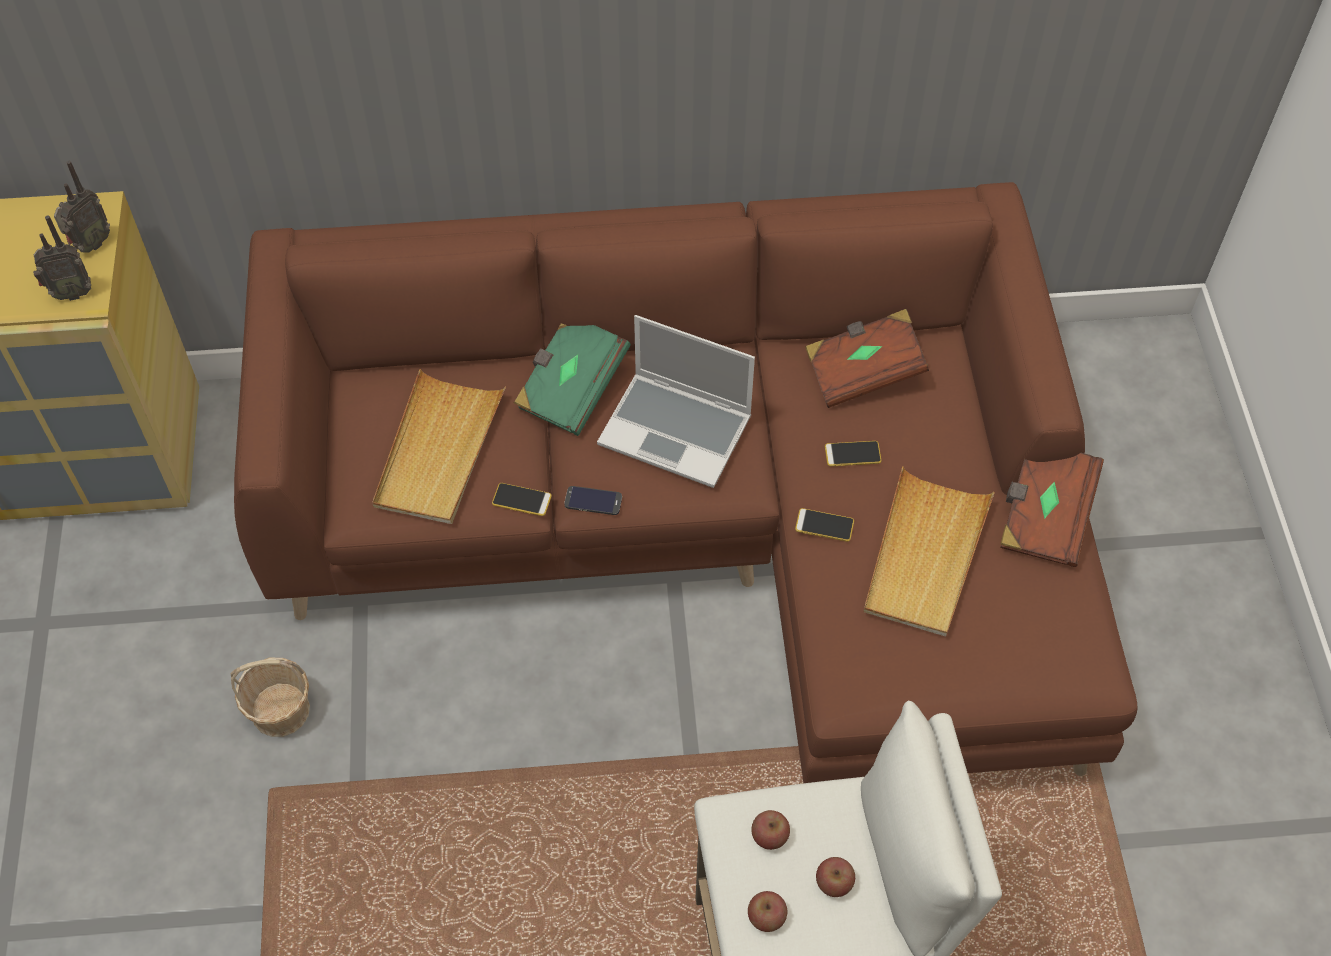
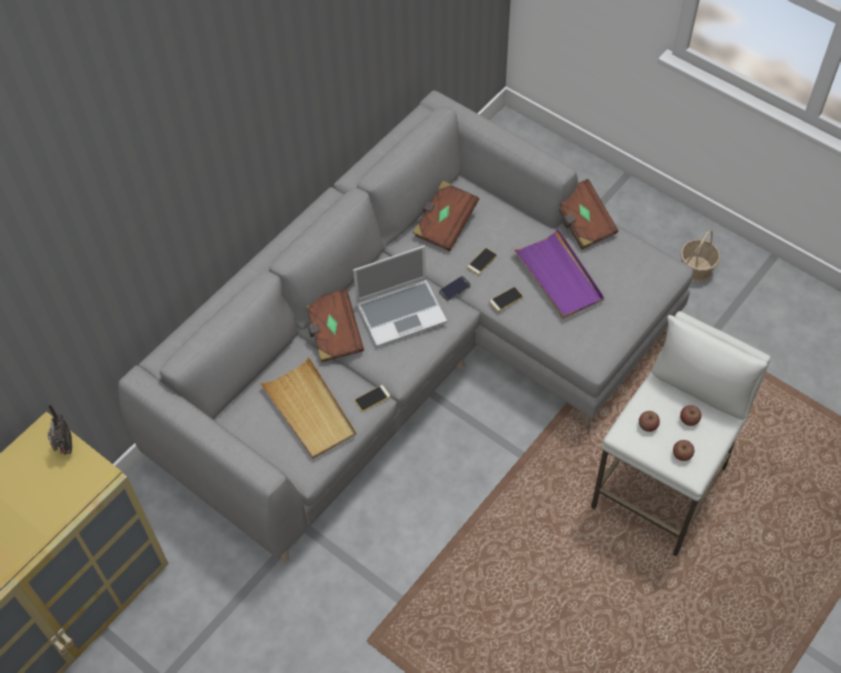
camera: 45 degrees left, 0 degrees up
radio [33,215,91,301] -> none
basket [231,658,310,737] -> basket moved to [680,229,720,282]
brown sofa [234,182,1138,783] -> grey sofa [118,90,693,562]
green book [514,324,631,436] -> brown book [307,289,364,362]
phone [564,486,622,515] -> phone moved to [439,276,471,301]
beige tray [864,466,995,637] -> purple tray [513,229,604,319]

